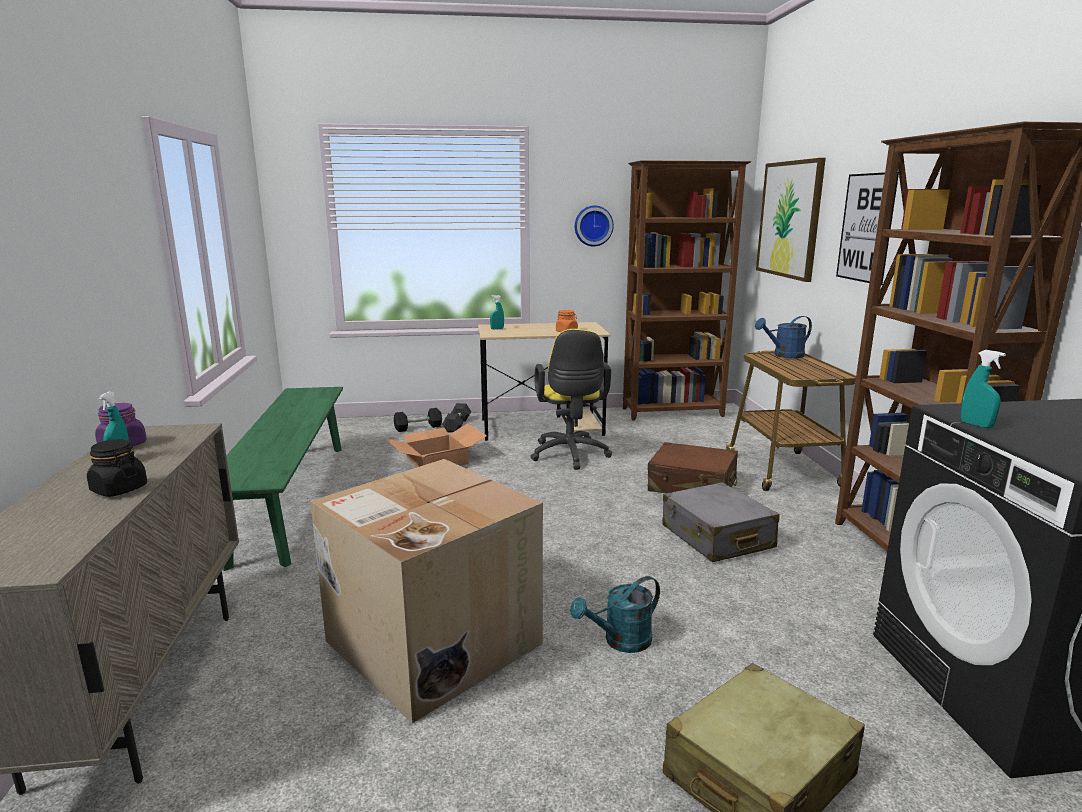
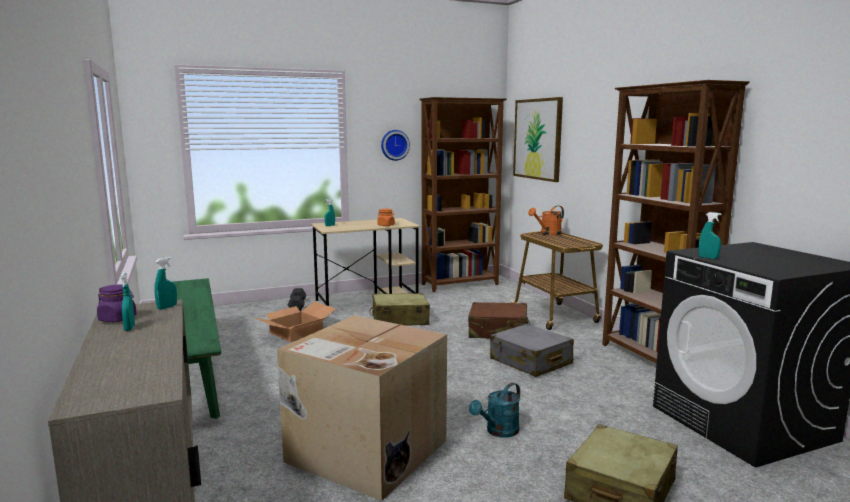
camera: 15 degrees left, 5 degrees down
black jar [87,439,147,497] -> none
black dumbbell [394,408,442,432] -> none
yellow office chair [530,329,612,470] -> beige suitcase [369,293,430,326]
blue watering can [755,316,812,358] -> orange watering can [528,206,564,235]
picture [836,172,899,285] -> none
none -> turquoise spray bottle [154,257,177,310]

